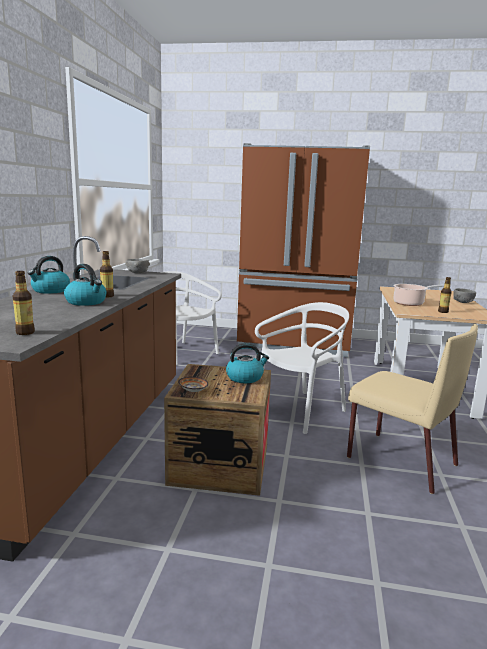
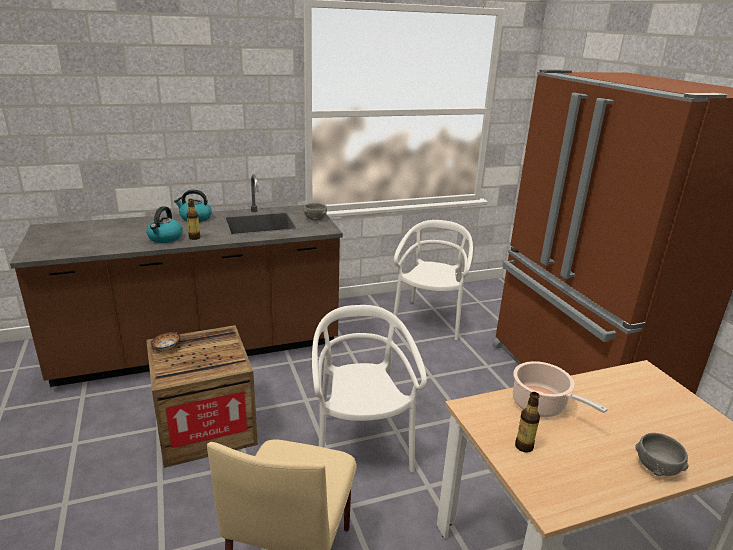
camera: 60 degrees right, 10 degrees up
bottle [13,271,35,335] -> none
kettle [226,343,269,383] -> none
white chair [255,302,349,434] -> white chair turned 120 degrees counterclockwise [312,305,427,473]

